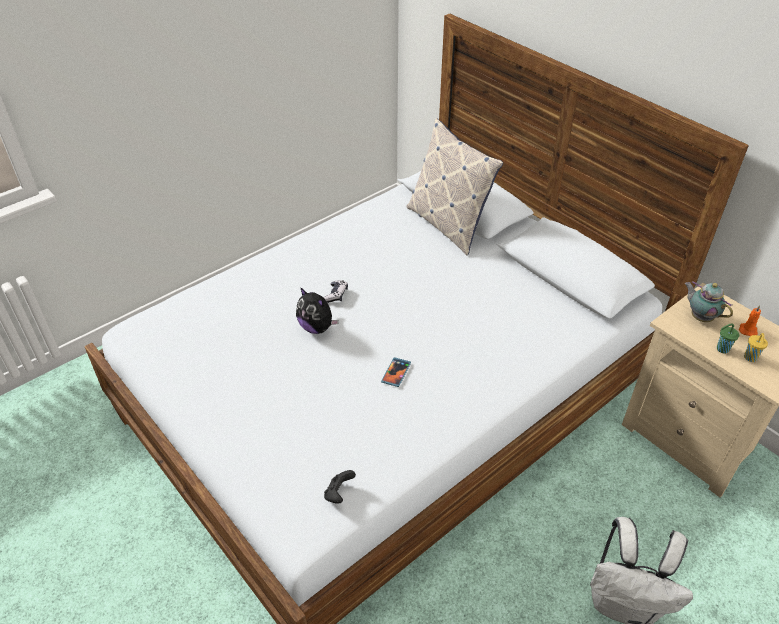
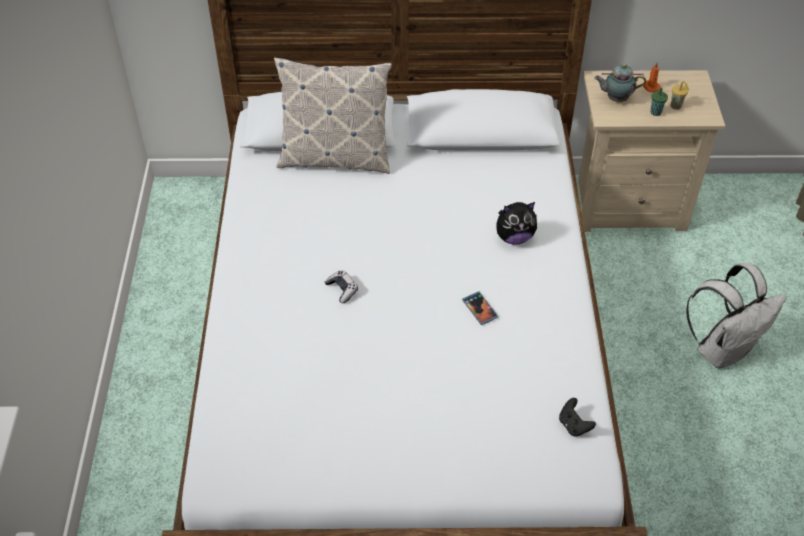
camera: 50 degrees left, 5 degrees up
plush toy [296,287,339,334] -> plush toy moved to [496,202,537,244]

